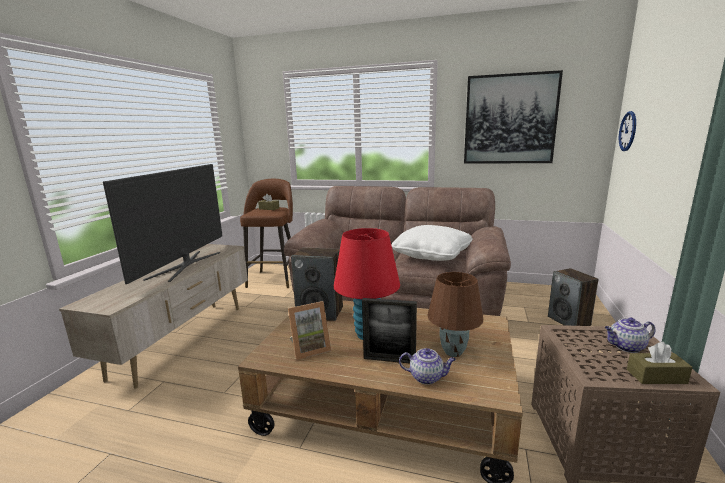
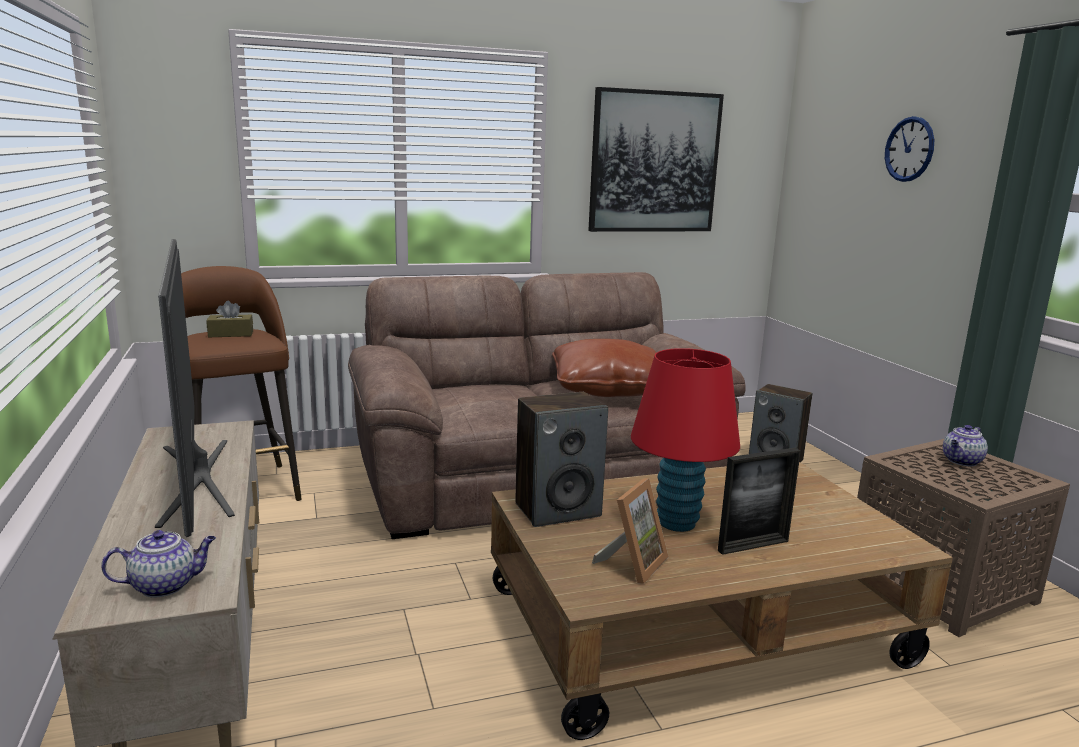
camera: 35 degrees left, 0 degrees up
white pillow [391,225,472,261] -> brown pillow [552,339,656,397]
teapot [399,348,456,385] -> teapot moved to [101,530,216,597]
brown table lamp [427,272,483,357] -> none
wall clock [619,111,636,151] -> wall clock moved to [885,116,934,182]
brown tissue box [627,342,693,384] -> none

